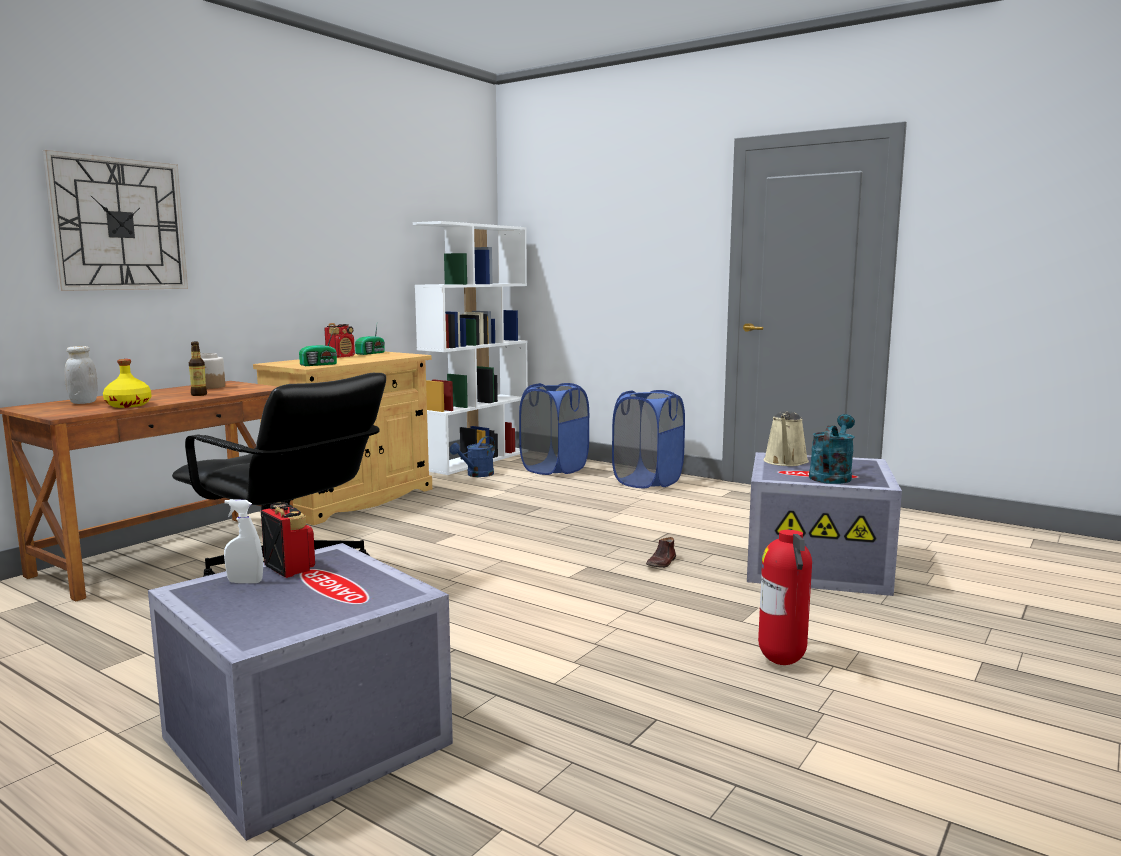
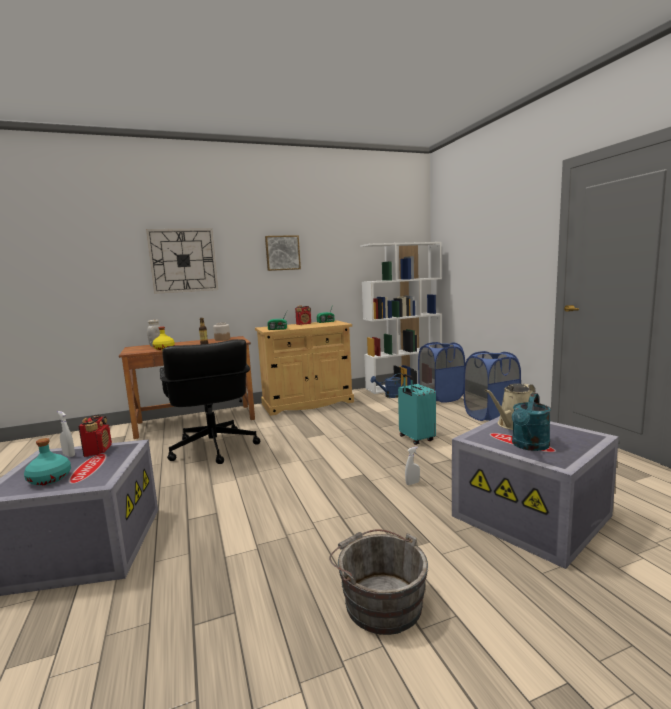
camera: 35 degrees right, 0 degrees up
brown shoe [646,537,676,568] -> white spray bottle [405,447,420,485]
fire extinguisher [758,529,812,665] -> grey bucket [329,529,428,635]
turquoise watering can [809,414,855,484] -> turquoise watering can turned 150 degrees clockwise [512,393,551,451]
none -> turquoise bottle [24,438,71,486]
none -> picture [265,235,301,271]
none -> turquoise suitcase [398,374,436,445]

